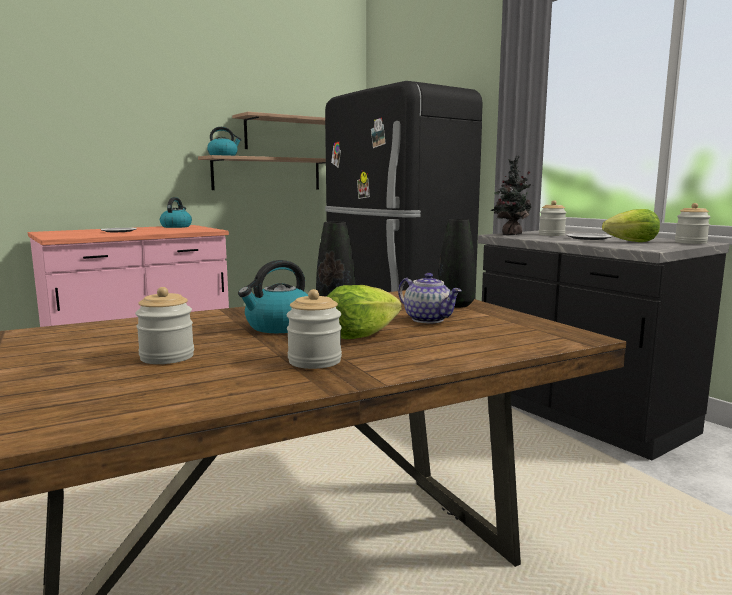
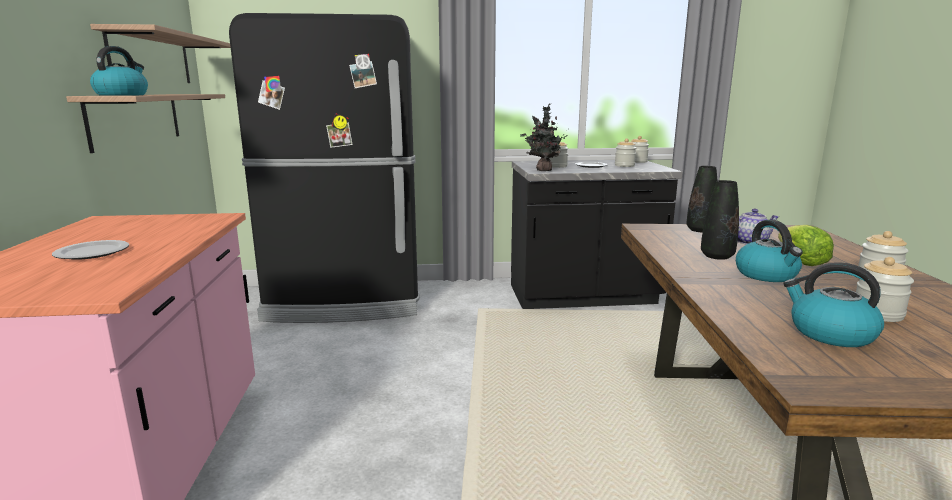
camera: 60 degrees left, 5 degrees up
kettle [160,197,192,228] -> kettle moved to [783,262,884,347]
lettuce [602,209,660,242] -> jar [615,138,636,167]

